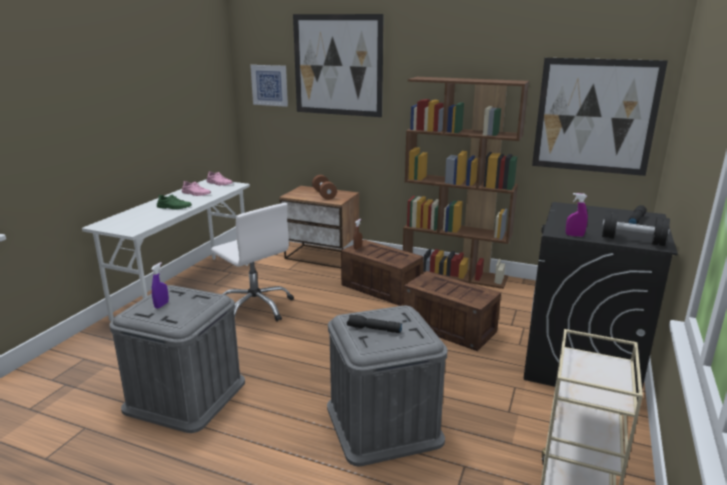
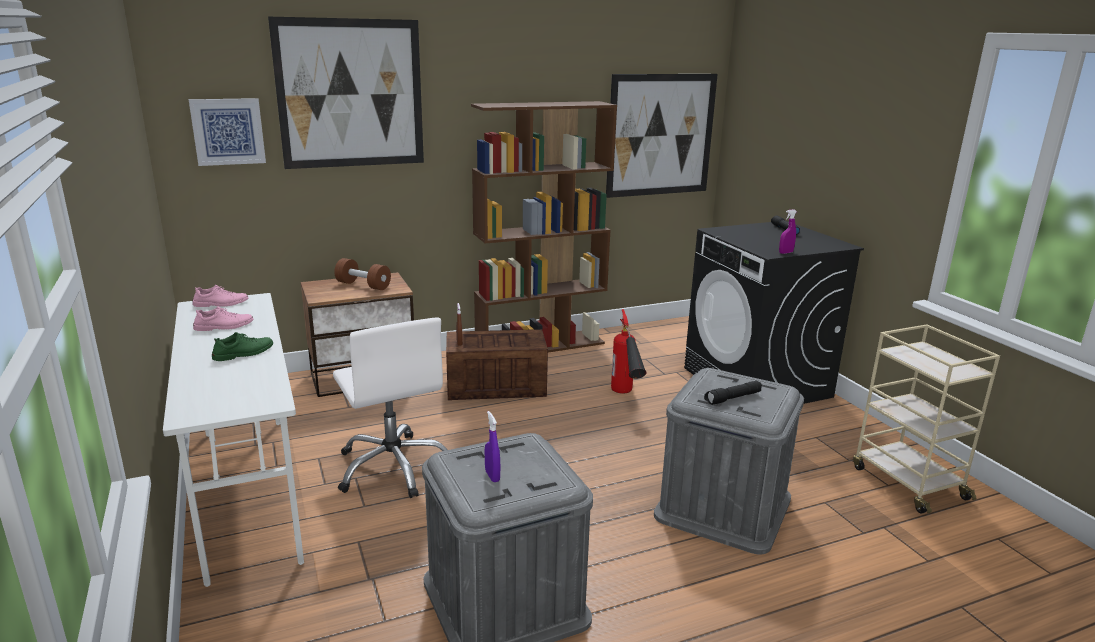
camera: 45 degrees left, 0 degrees up
white office chair [211,203,294,322] -> white office chair turned 60 degrees clockwise [333,317,447,498]
crate [403,271,501,351] -> fire extinguisher [611,309,647,393]
black dumbbell [602,210,670,246] -> none

